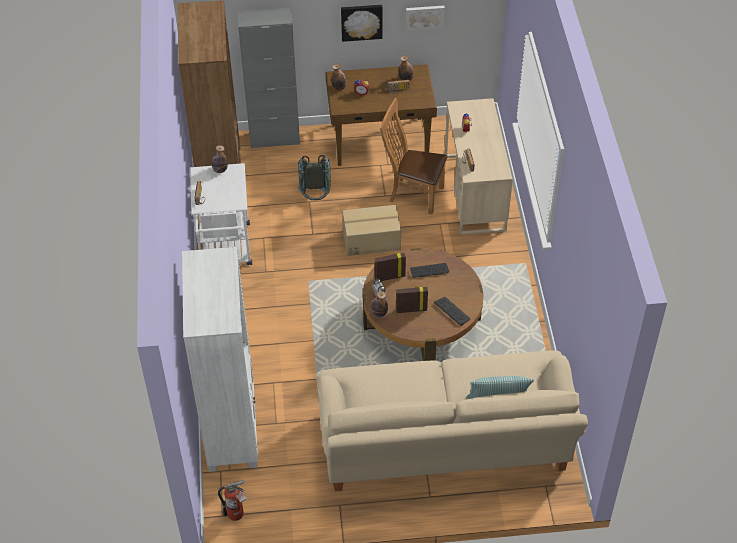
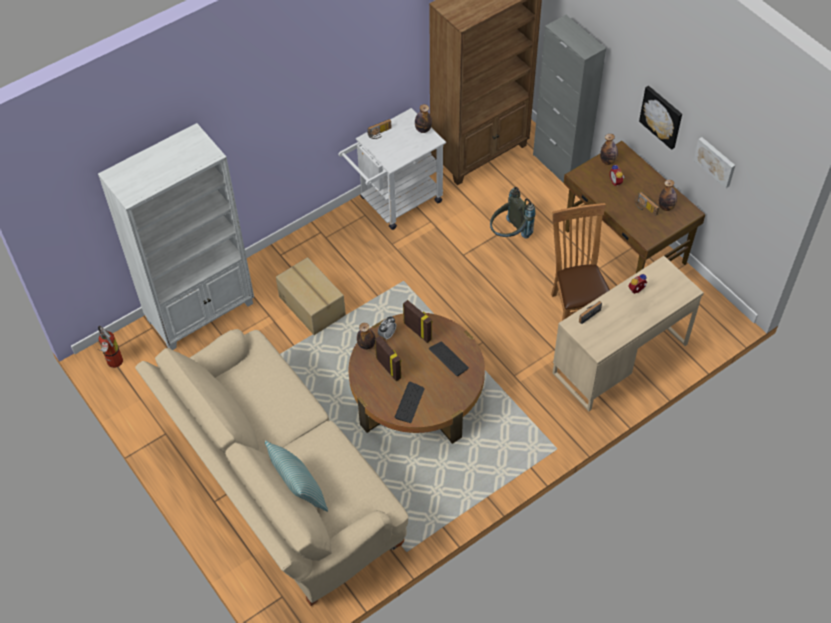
camera: 60 degrees right, 5 degrees up
cardboard box [342,205,401,256] -> cardboard box moved to [276,257,346,335]

